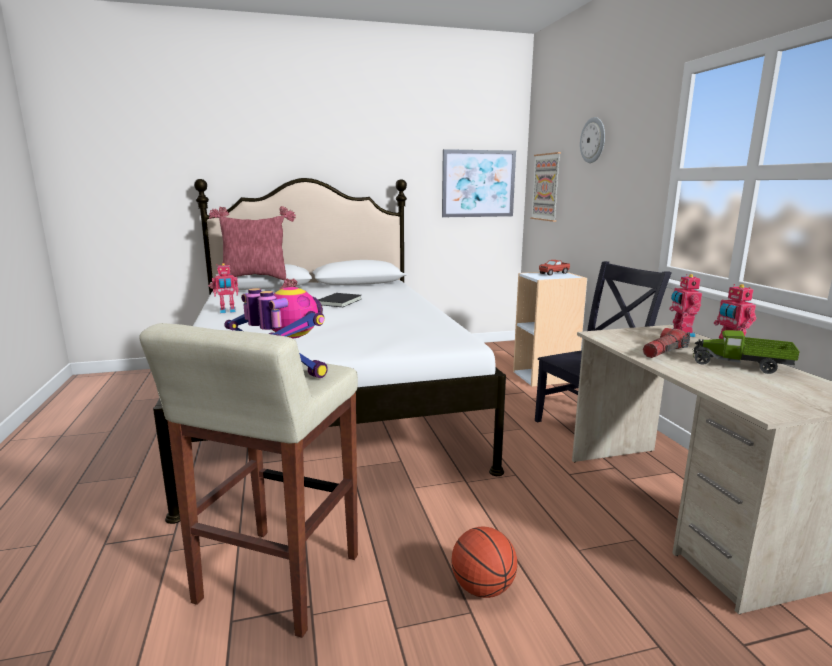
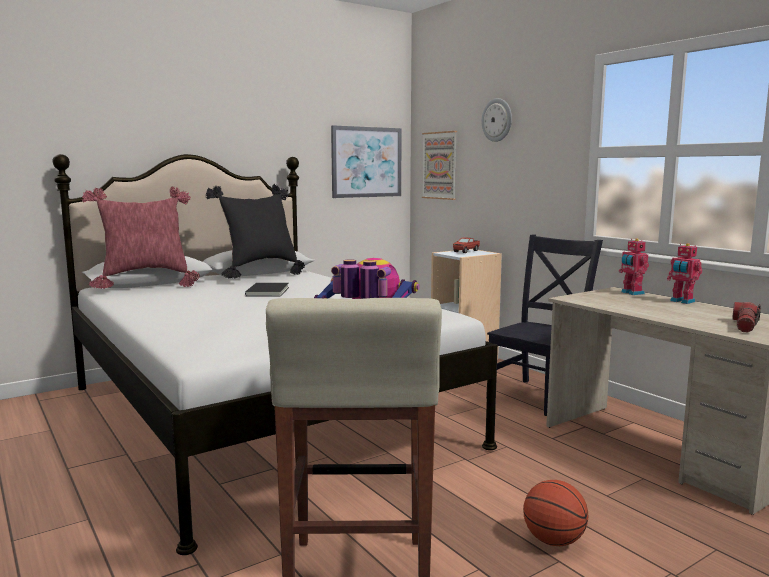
camera: 20 degrees left, 5 degrees down
toy robot [212,263,239,313] -> none
flashlight [643,328,690,358] -> flashlight moved to [732,302,761,333]
toy truck [693,330,800,374] -> none
none -> black pillow [205,184,305,279]

